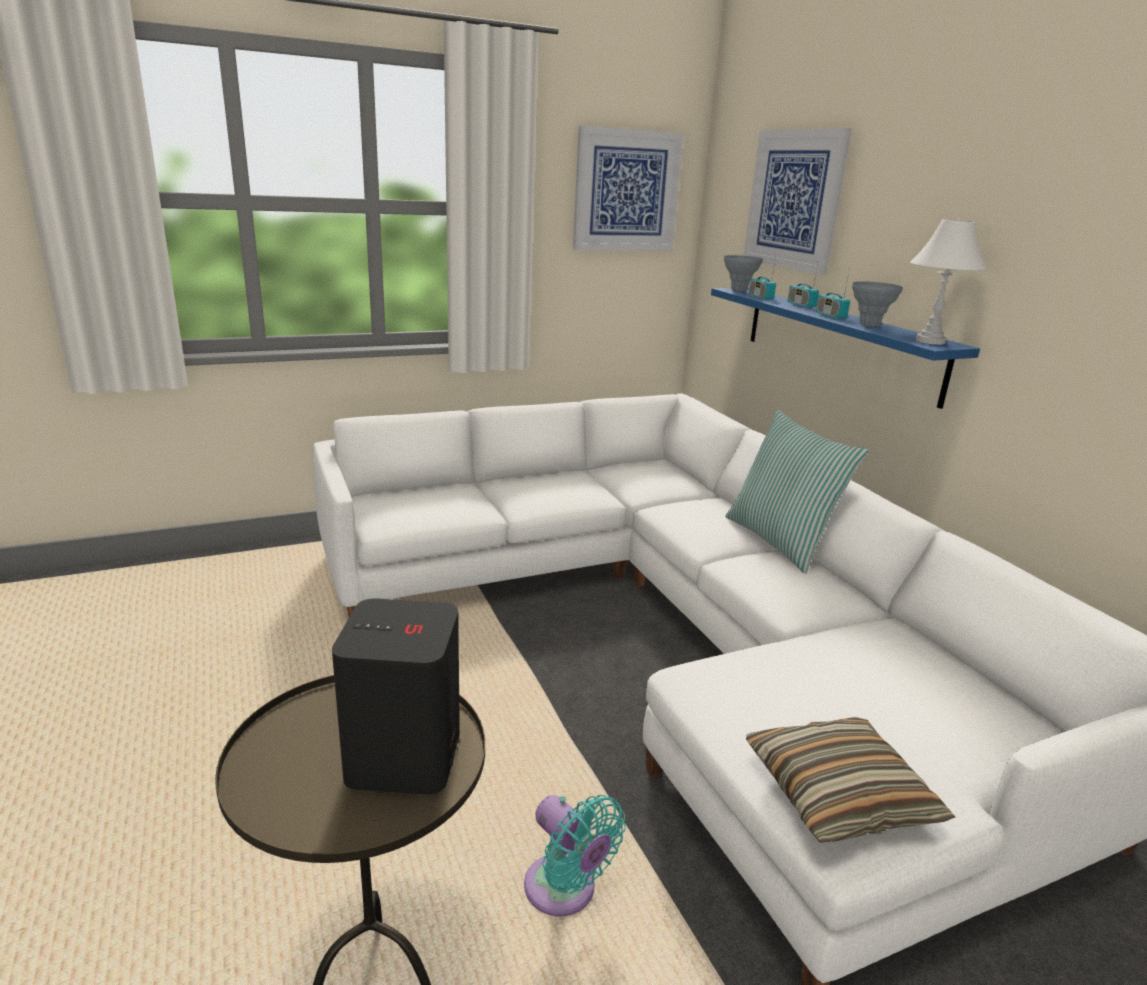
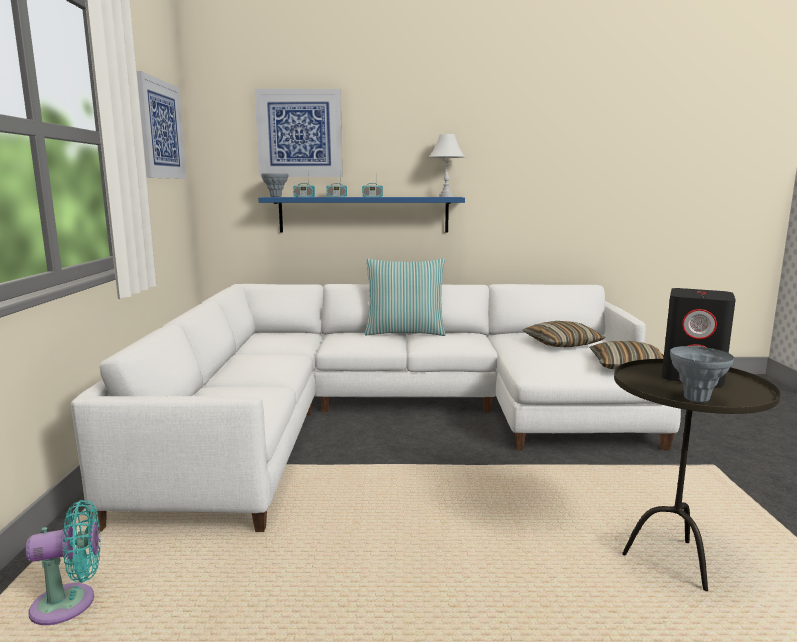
camera: 65 degrees left, 10 degrees down
turquoise fan [524,795,626,916] -> turquoise fan moved to [25,500,100,625]
grey vase [852,281,903,327] -> grey vase moved to [670,346,734,402]
none -> pillow [522,321,605,347]

